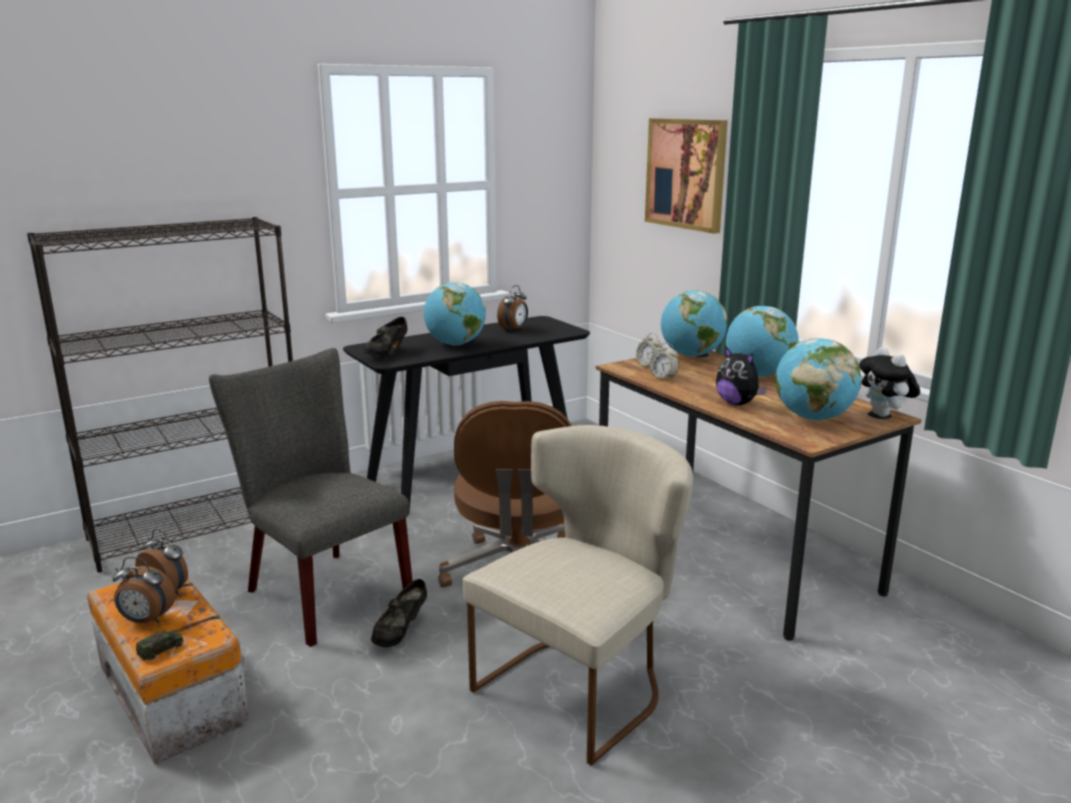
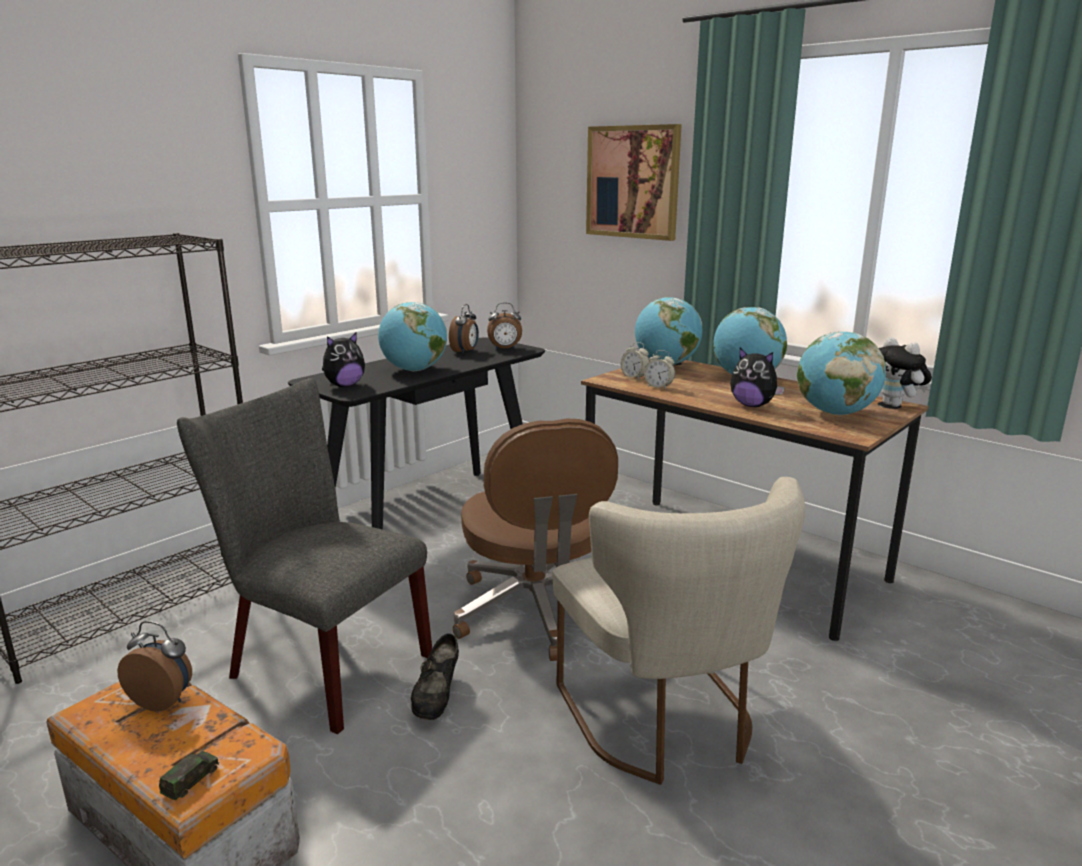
camera: 15 degrees left, 0 degrees up
alarm clock [112,557,175,623] -> alarm clock moved to [487,303,522,350]
black shoe [363,317,407,357] -> plush toy [322,332,365,387]
beige chair [463,425,693,765] -> beige chair turned 135 degrees clockwise [552,477,805,785]

